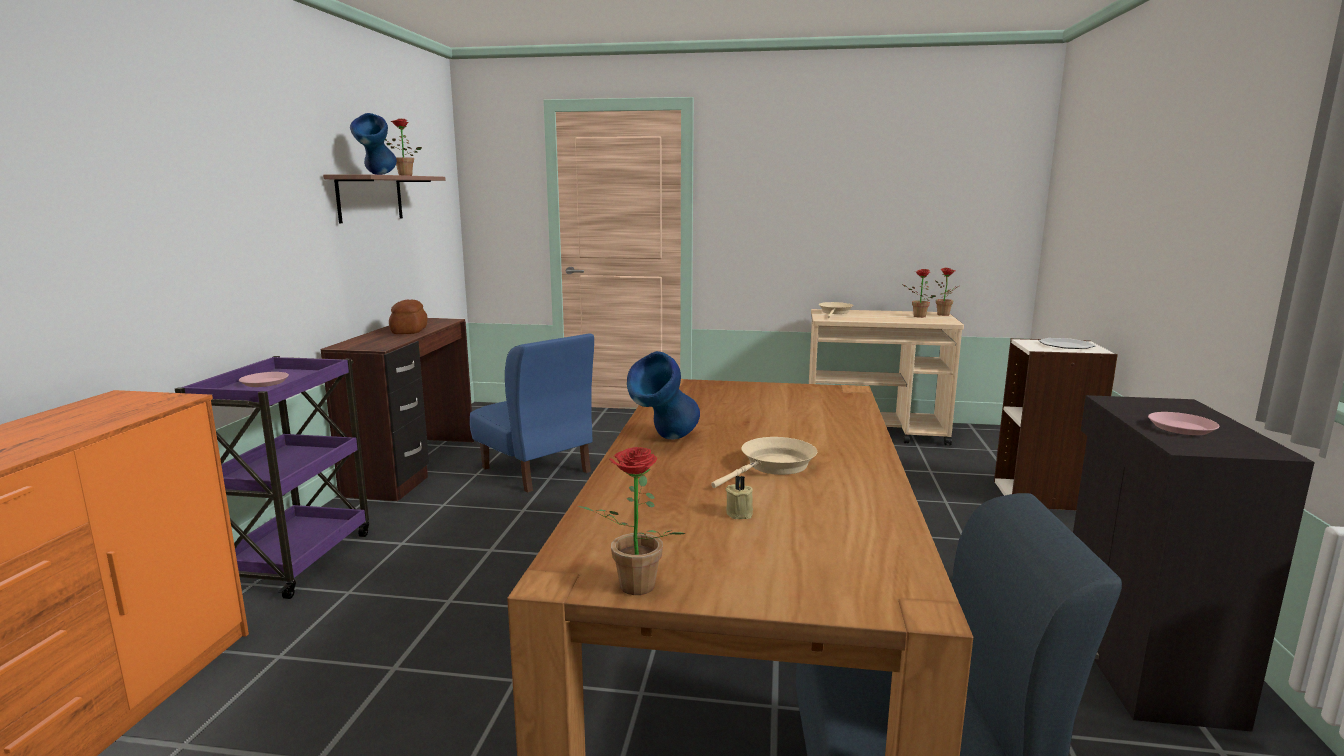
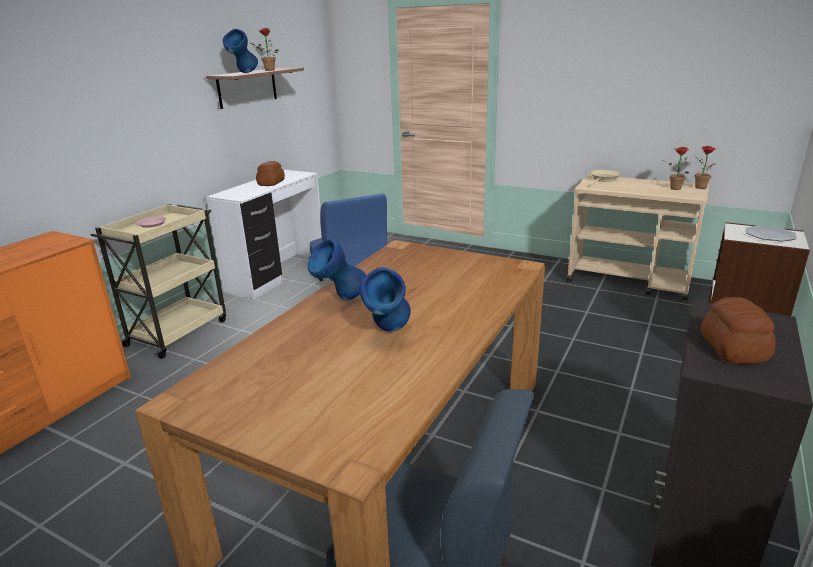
camera: 20 degrees right, 10 degrees up
purple cart [175,356,369,599] -> beige cart [91,204,226,359]
brown desk [321,318,474,502] -> white desk [206,170,322,299]
potted plant [578,447,685,595] -> none
beige frying pan [711,437,817,488] -> blue vase [359,267,411,332]
beige candle [726,476,753,519] -> none
pink plate [1148,412,1220,435] -> bread [701,297,776,364]

